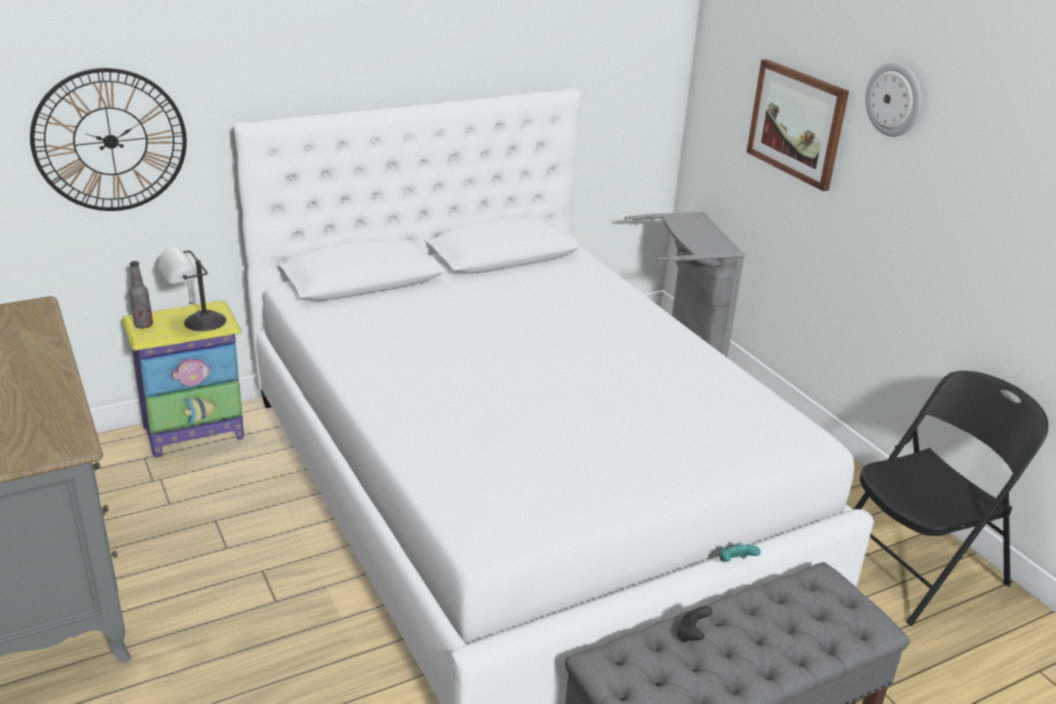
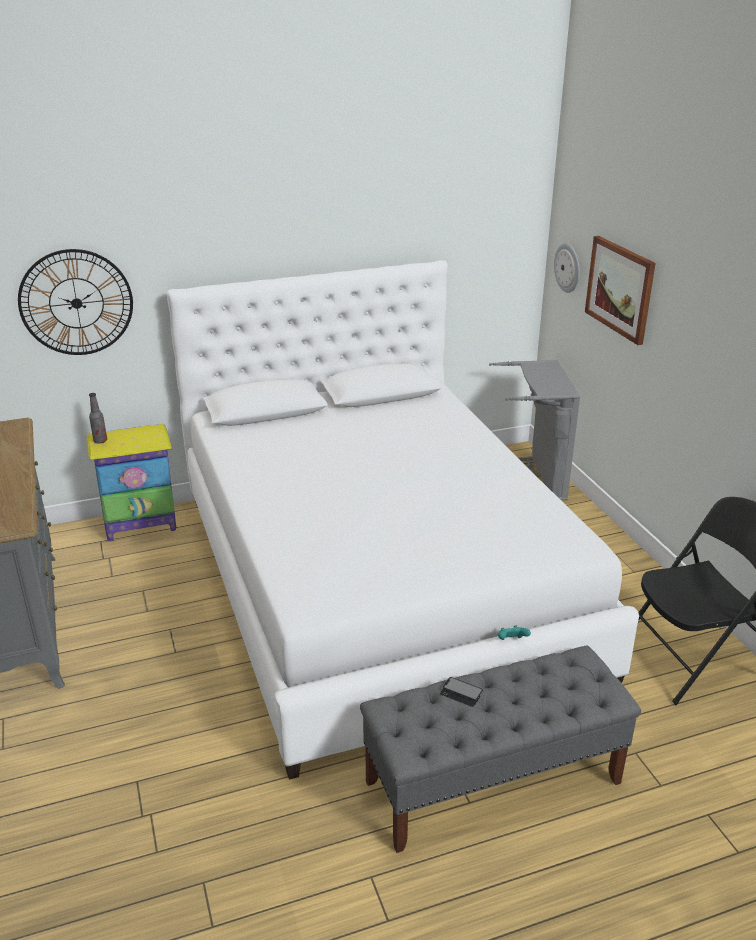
camera: 10 degrees right, 0 degrees up
table lamp [157,247,226,331] -> none
black game controller [677,606,712,642] -> phone [440,677,483,707]
wall clock [866,62,921,137] -> wall clock moved to [554,243,580,293]

